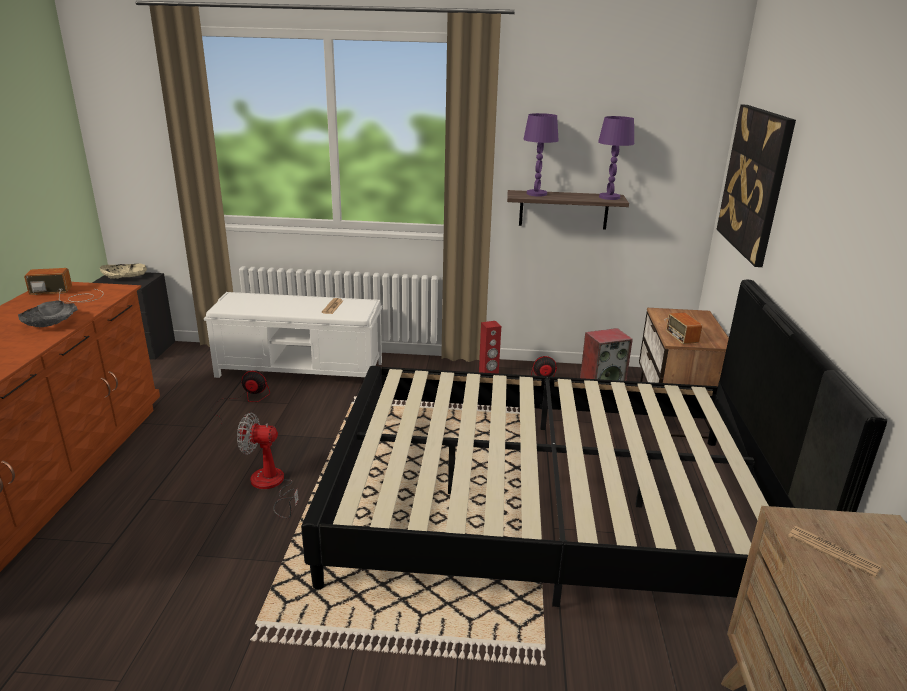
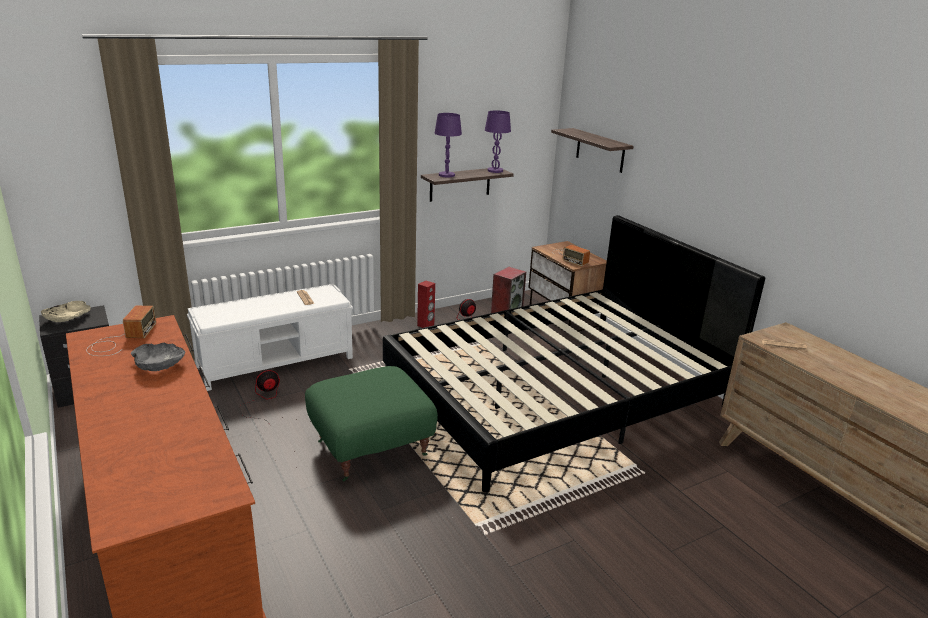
camera: 35 degrees left, 0 degrees up
radio [24,268,104,302] -> radio turned 135 degrees clockwise [86,306,156,356]
fan [237,413,298,518] -> green ottoman [305,366,438,482]
picture [716,105,796,267] -> shelf [551,128,634,173]

